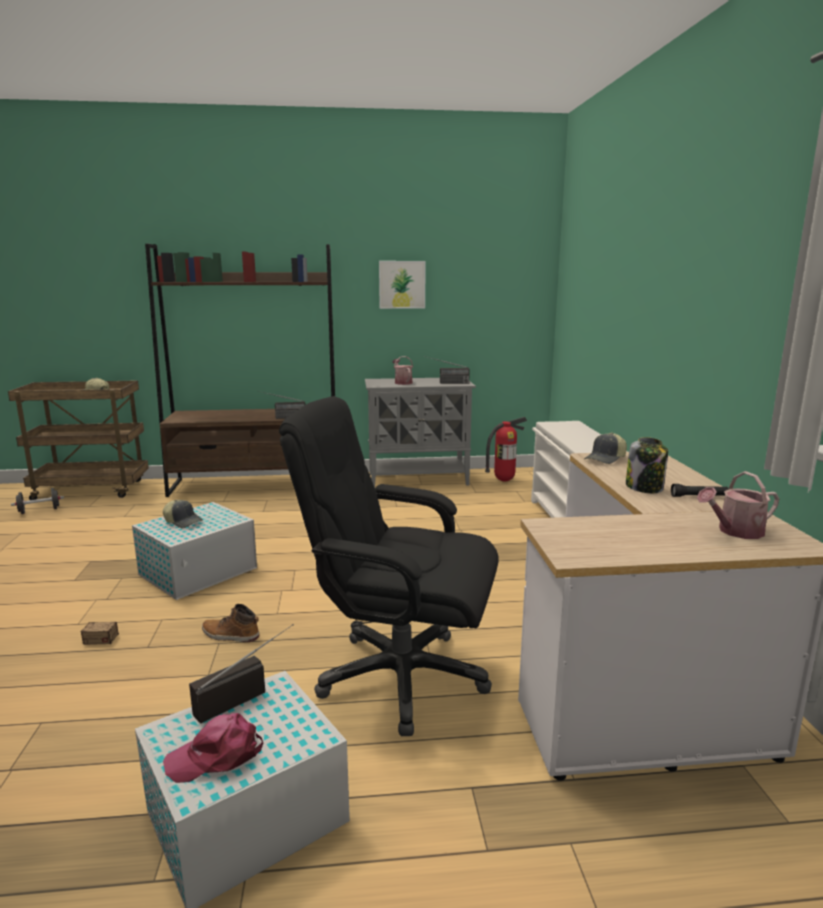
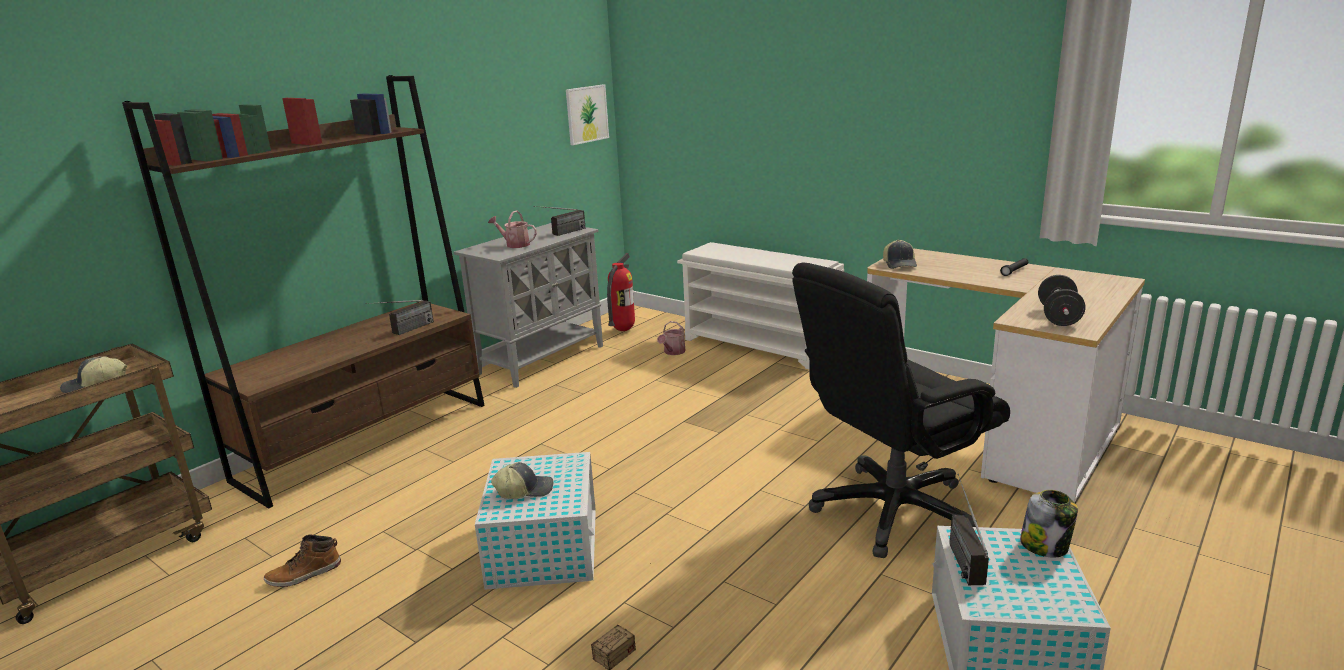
camera: 45 degrees left, 5 degrees up
black dumbbell [11,488,64,514] -> black dumbbell moved to [1038,275,1086,326]
pink cap [163,713,263,783] -> none
boot [202,604,260,642] -> boot moved to [264,535,341,587]
picture [379,261,426,309] -> picture moved to [566,84,609,145]
jar [626,437,668,493] -> jar moved to [1020,490,1078,557]
watering can [697,471,779,539] -> watering can moved to [657,321,685,355]

